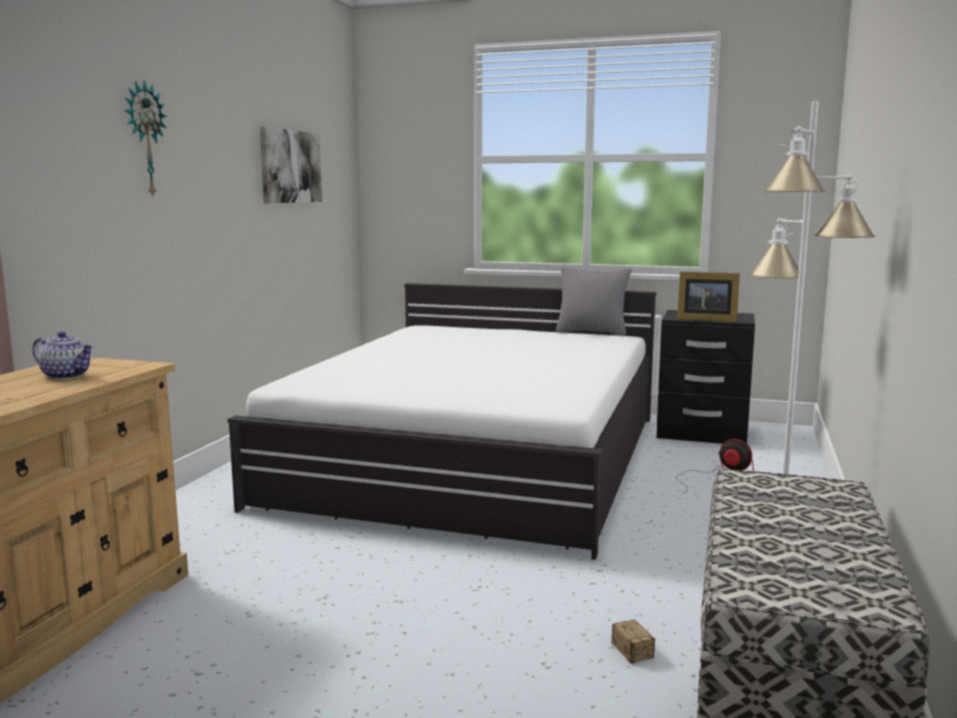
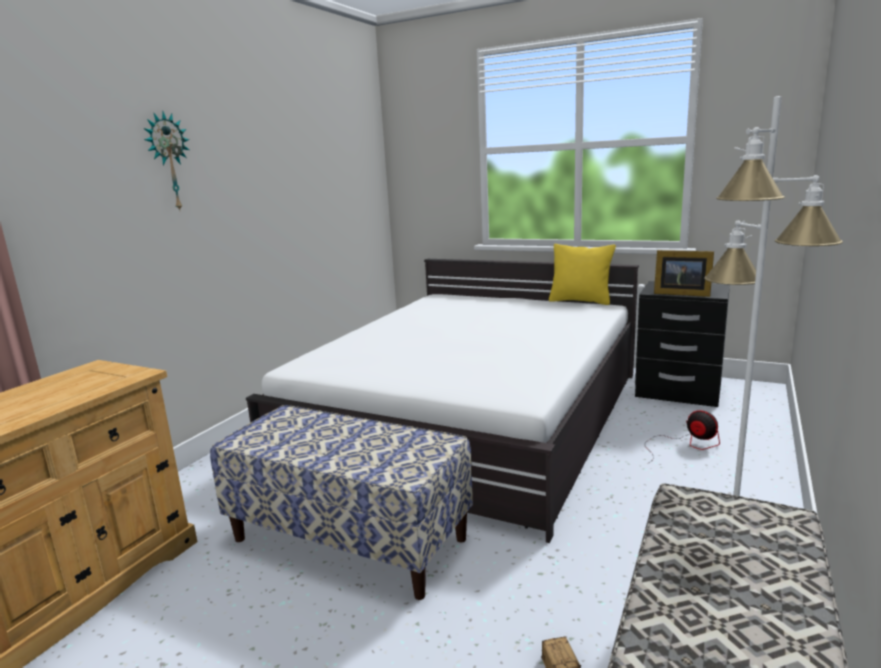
camera: 10 degrees right, 5 degrees up
teapot [32,331,94,379] -> none
picture [260,126,322,203] -> none
grey pillow [556,267,631,336] -> yellow pillow [549,244,616,305]
none -> bench [210,405,473,600]

